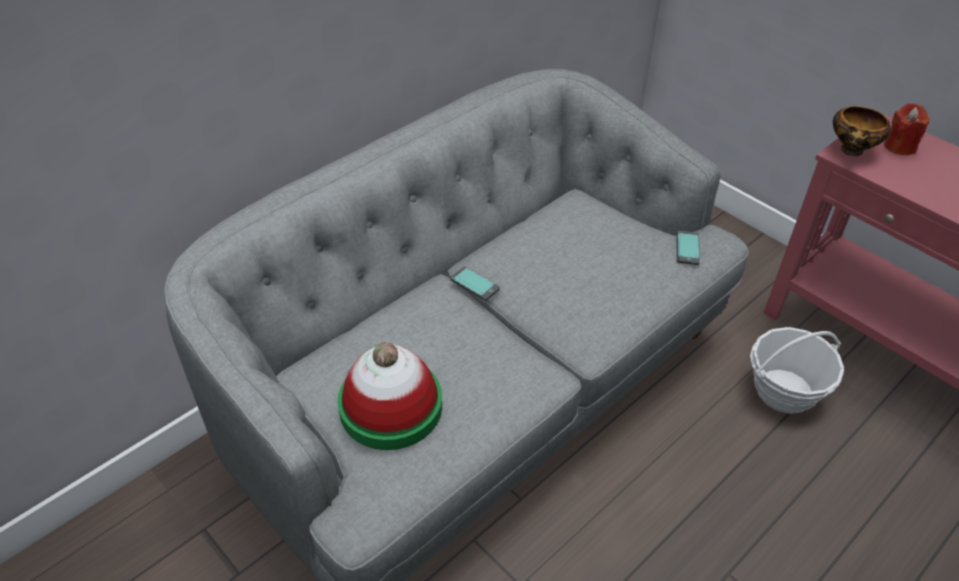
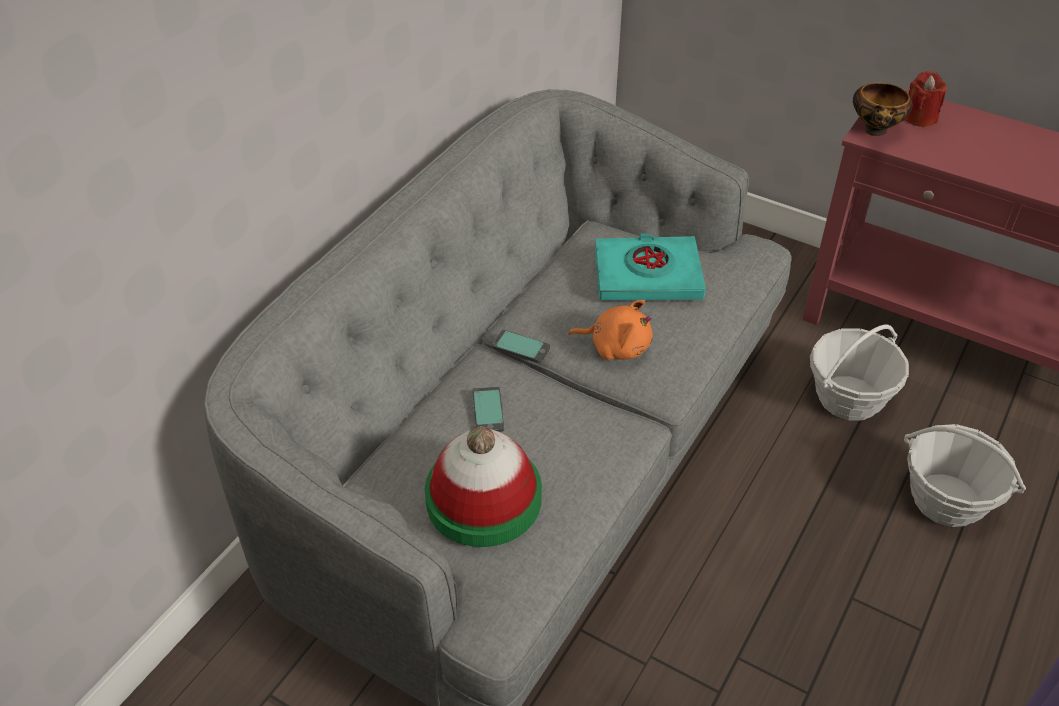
camera: 15 degrees left, 0 degrees up
phone [677,231,700,265] -> phone moved to [473,387,504,432]
none -> orange plush toy [568,300,653,360]
none -> turquoise book [595,234,706,300]
none -> basket [904,424,1026,527]

